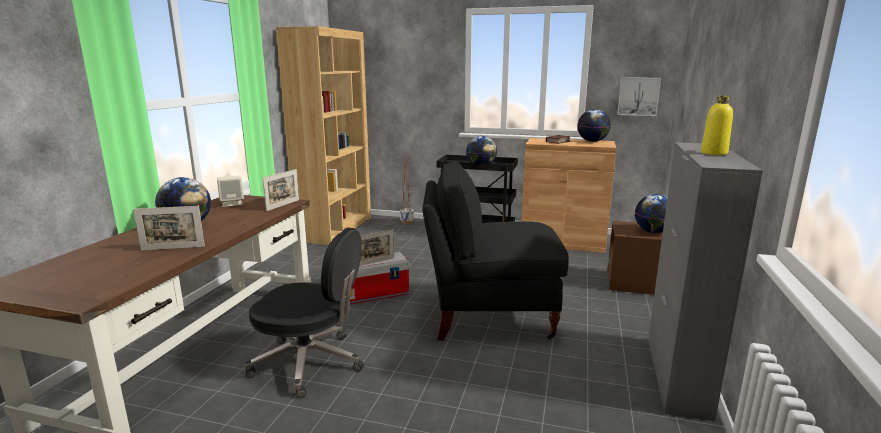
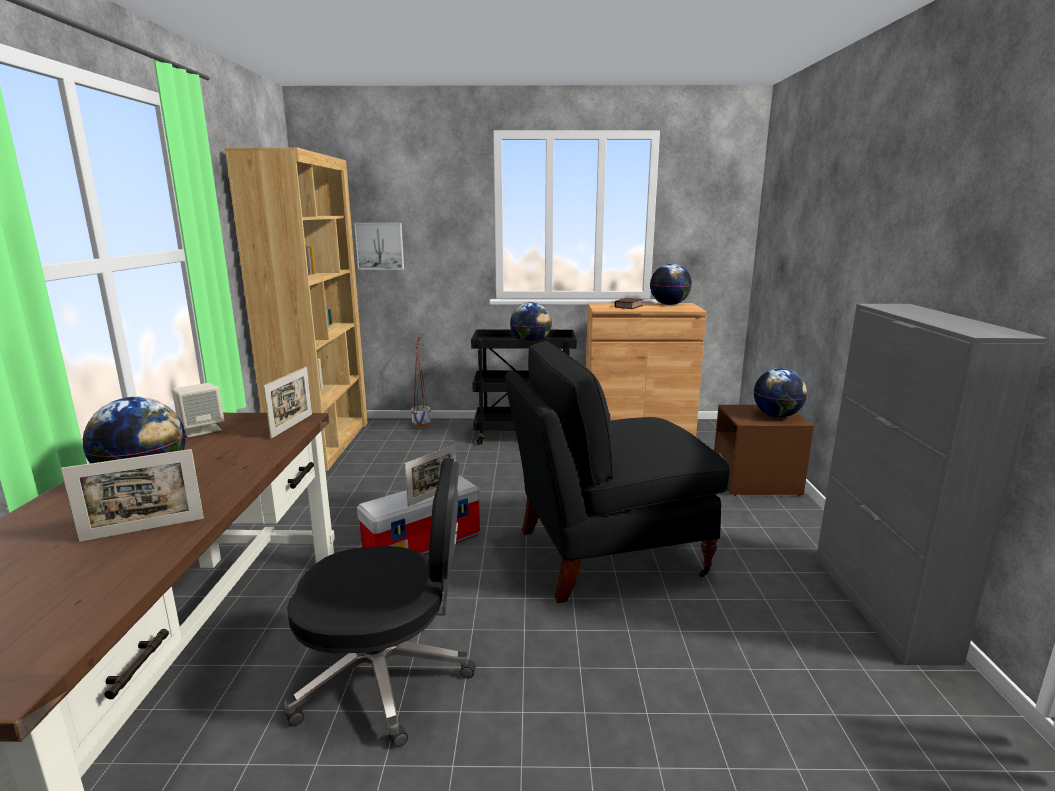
camera: 15 degrees left, 0 degrees up
picture [617,77,661,116] -> picture moved to [354,223,404,270]
yellow bottle [701,96,733,155] -> none

